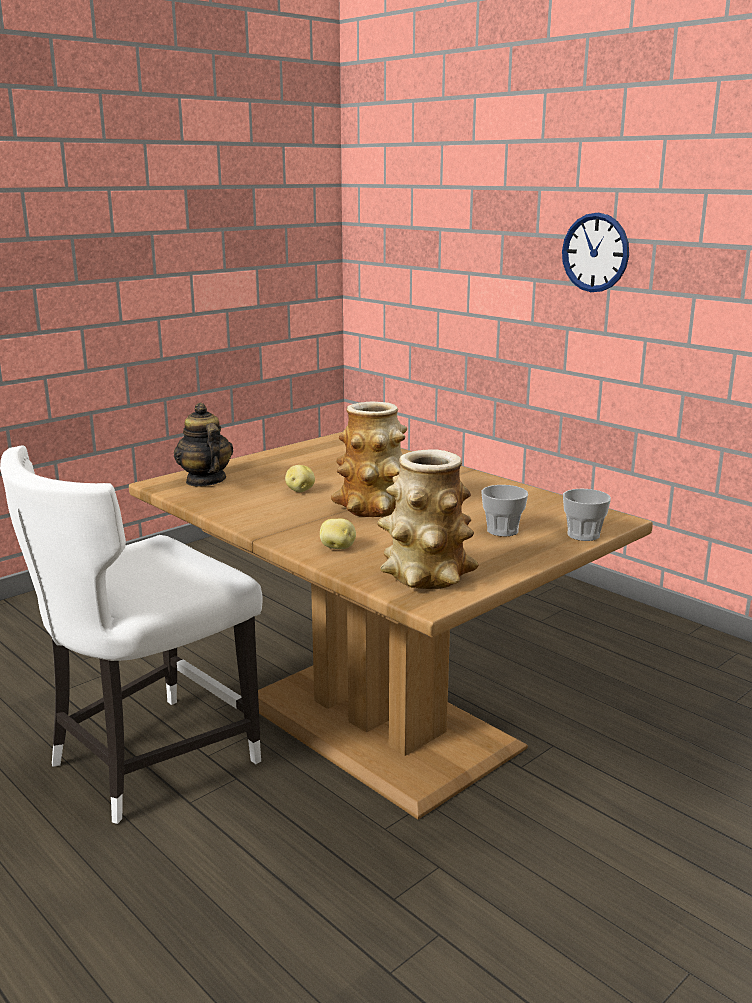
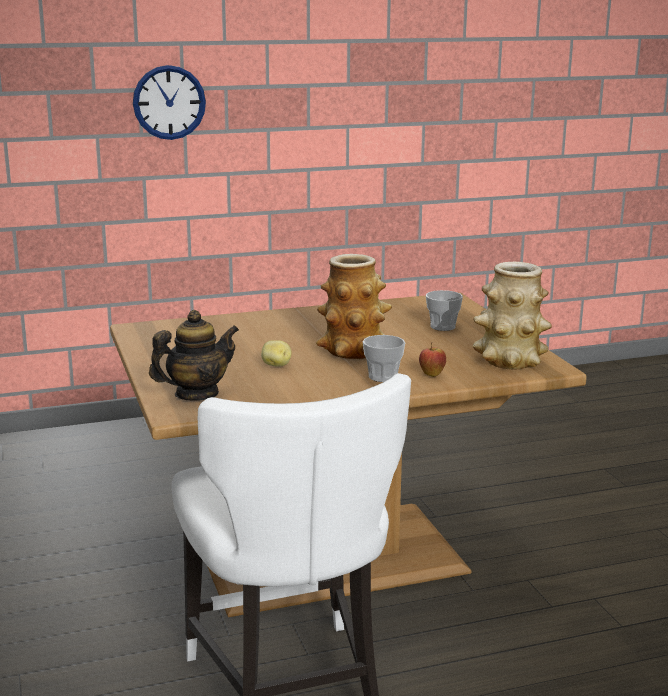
camera: 65 degrees left, 0 degrees up
teapot [174,403,233,487] -> teapot turned 150 degrees clockwise [149,310,239,400]
potato [320,518,356,549] -> apple [419,342,446,377]
cup [563,489,611,541] -> cup moved to [363,335,405,382]

